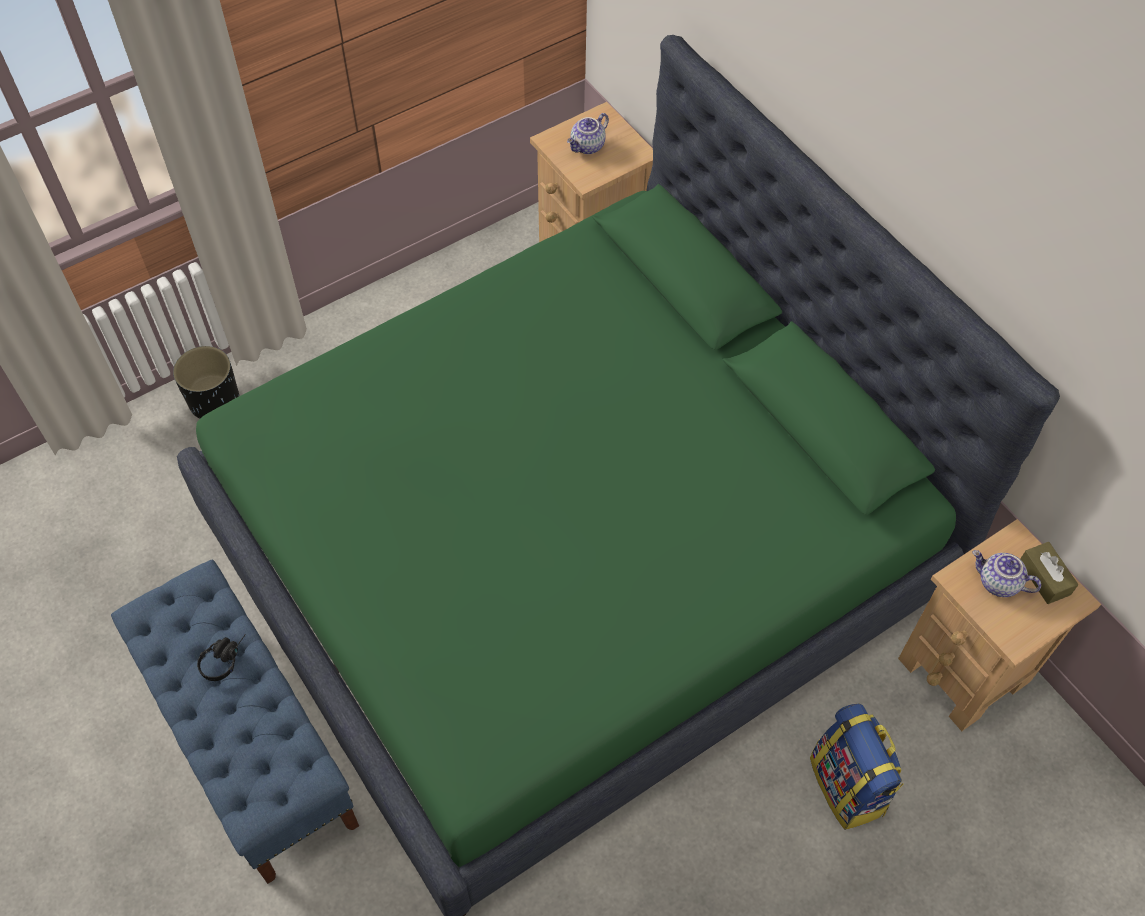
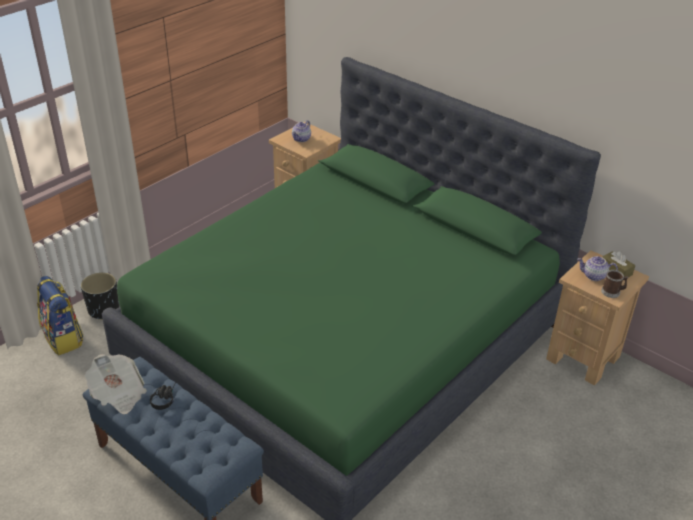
camera: 15 degrees left, 20 degrees down
backpack [810,704,904,830] -> backpack moved to [37,276,84,356]
none -> newspaper [85,354,147,414]
none -> mug [601,270,628,298]

